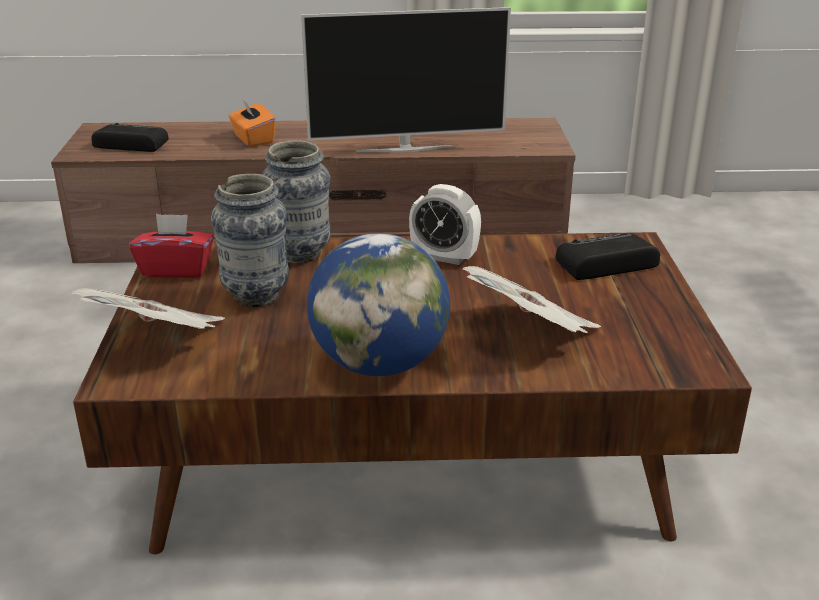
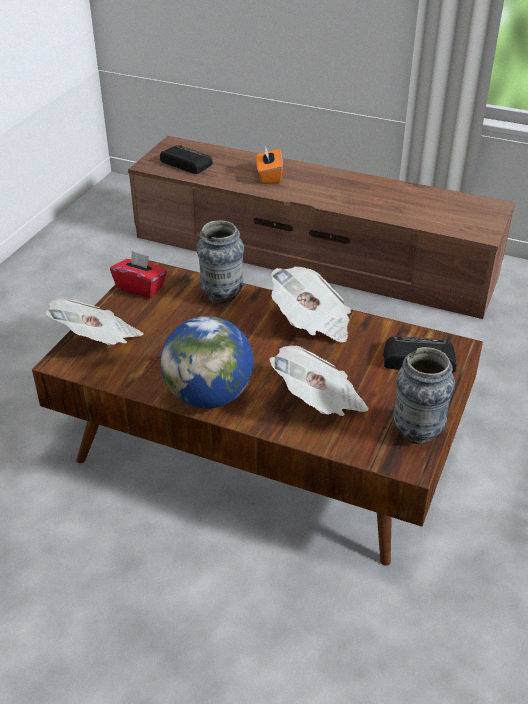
camera: 25 degrees right, 10 degrees up
vase [211,174,289,307] -> vase moved to [393,347,455,444]
television [301,7,511,152] -> none
alarm clock [409,184,481,265] -> newspaper [271,267,351,343]

